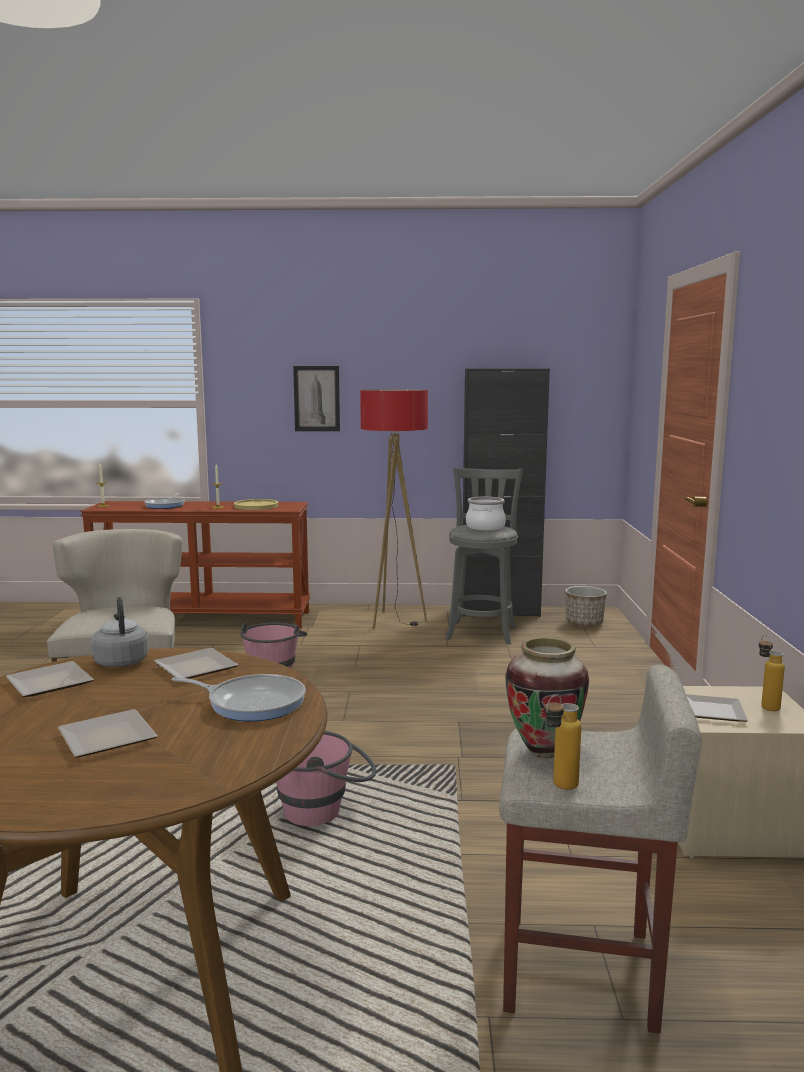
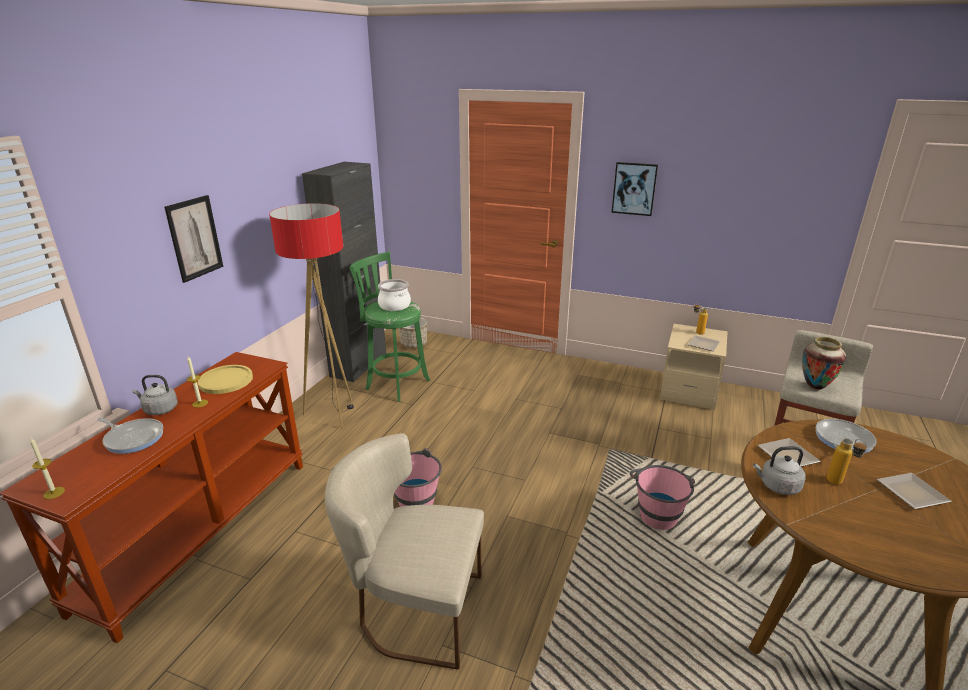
camera: 70 degrees left, 15 degrees up
plate [6,661,94,697] -> none
grey stool [445,467,523,645] -> green stool [350,251,430,402]
bottle [544,695,581,790] -> bottle moved to [826,438,867,485]
none -> grey kettle [133,375,178,415]
none -> picture [612,162,658,216]

